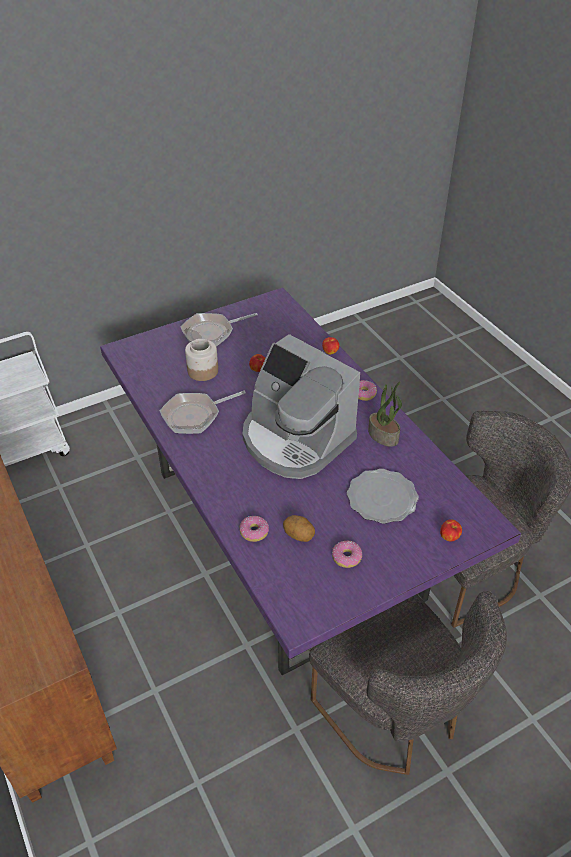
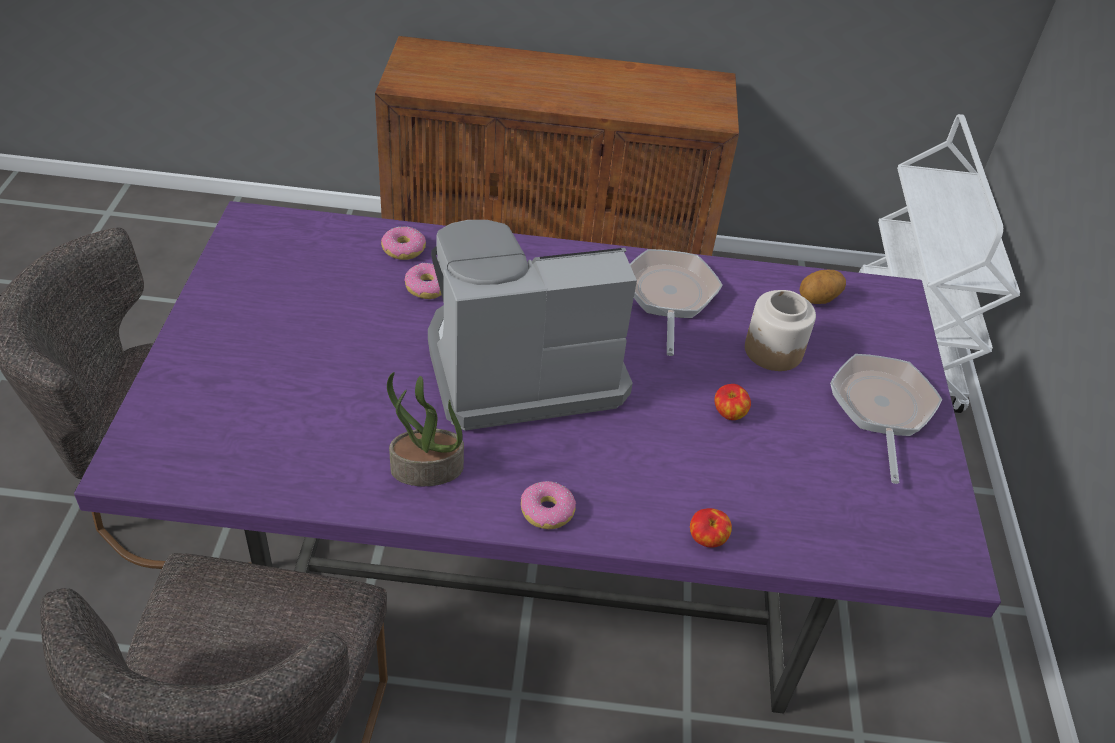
camera: 120 degrees right, 0 degrees up
potato [283,515,315,542] -> potato moved to [799,270,846,304]
donut [332,541,362,568] -> donut moved to [405,263,442,299]
plate [347,469,419,524] -> none
apple [440,519,462,542] -> none

